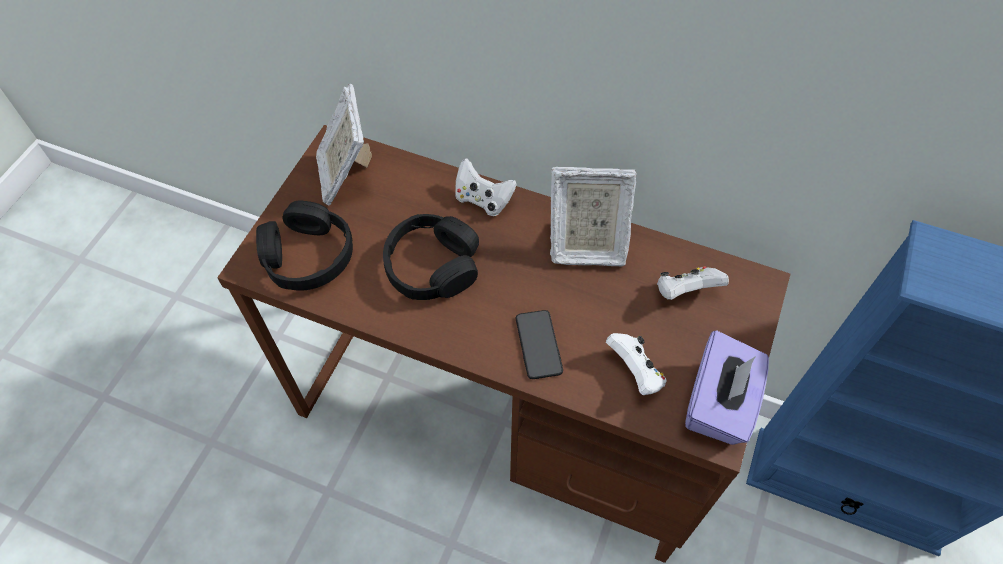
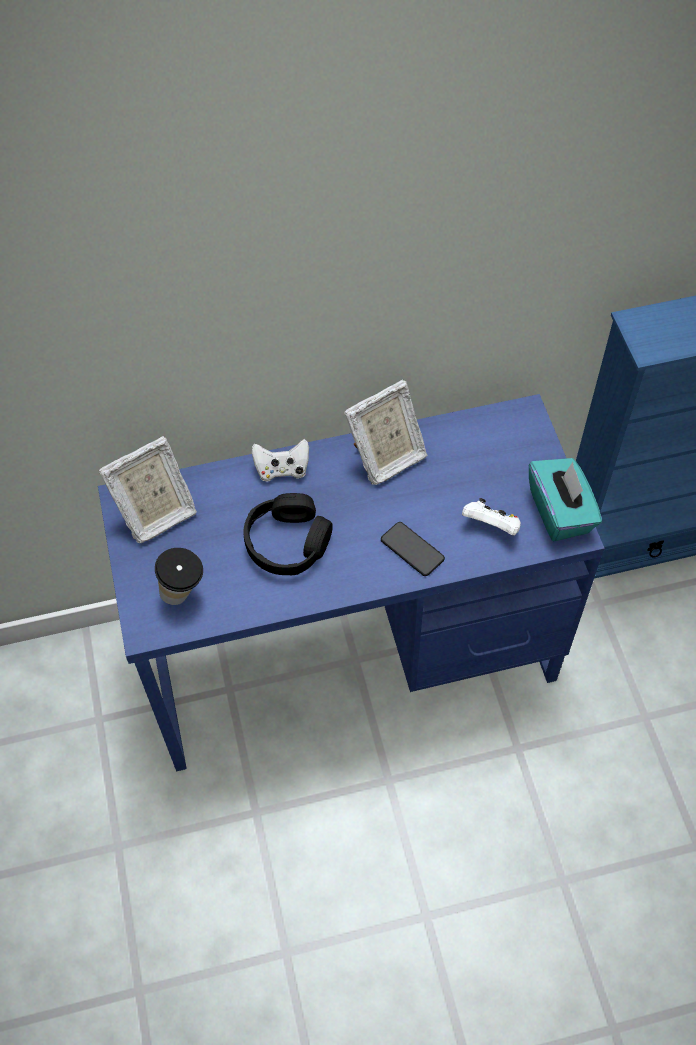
camera: 35 degrees left, 0 degrees up
brown desk [217,125,790,563] -> blue desk [98,394,605,771]
black headphones [256,201,353,291] -> cup [155,548,203,605]
picture frame [316,84,372,206] -> picture frame turned 75 degrees counterclockwise [99,436,197,543]
white game controller [657,266,729,300] -> none
purple tissue box [685,330,769,445] -> turquoise tissue box [529,458,602,541]

